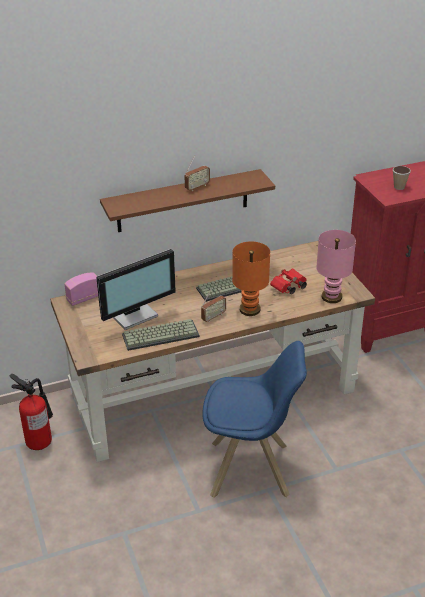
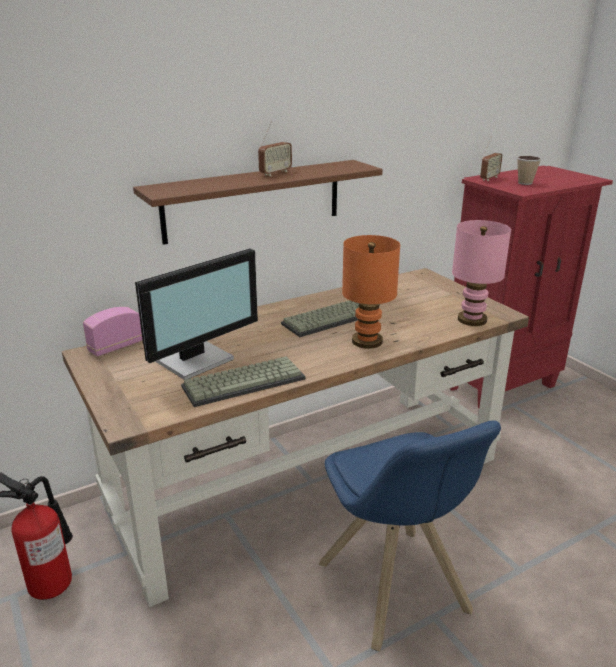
camera: 10 degrees left, 10 degrees down
radio [201,287,226,322] -> radio moved to [480,136,502,181]
blue chair [202,341,307,498] -> blue chair turned 75 degrees clockwise [319,420,501,651]
red binoculars [270,268,307,294] -> none

